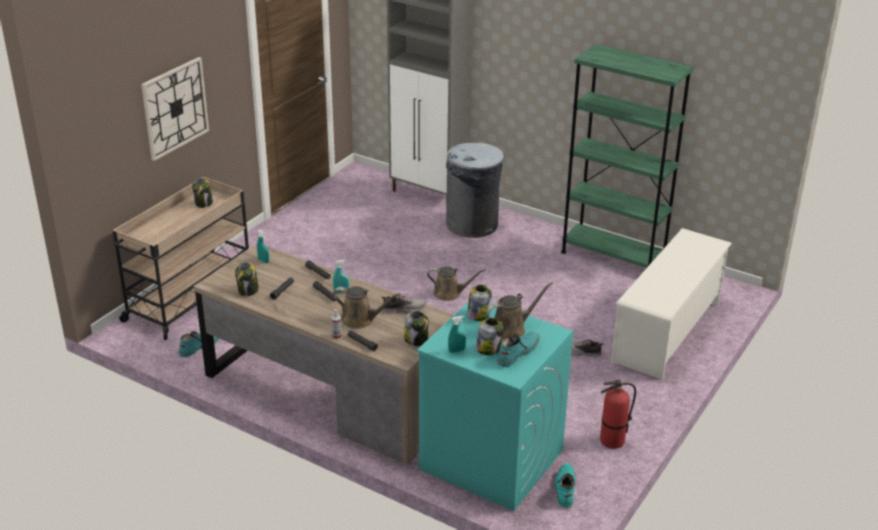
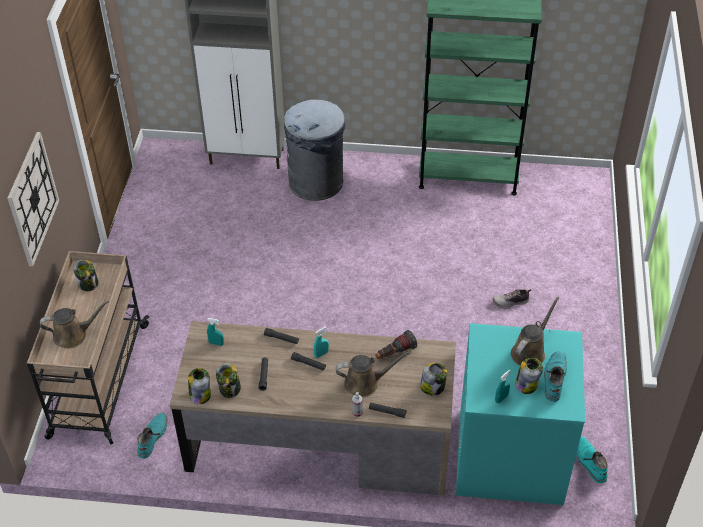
camera: 25 degrees left, 15 degrees up
shoe [381,295,426,314] -> flashlight [375,330,417,359]
brown watering can [427,266,485,301] -> brown watering can moved to [40,300,109,349]
jar [467,285,492,321] -> jar moved to [188,368,211,404]
fire extinguisher [600,379,636,449] -> none
white shoe rack [611,228,732,380] -> none

